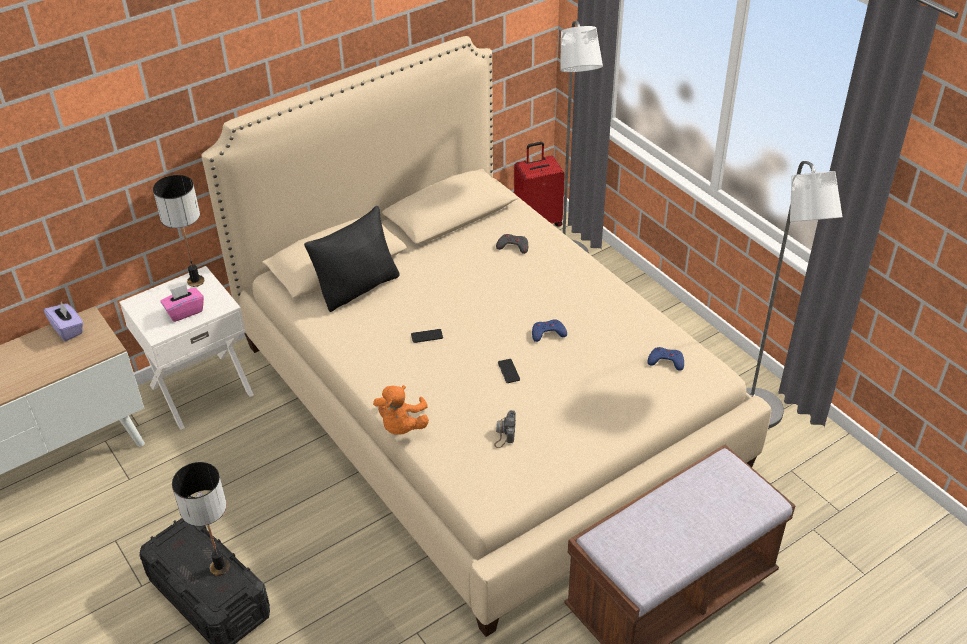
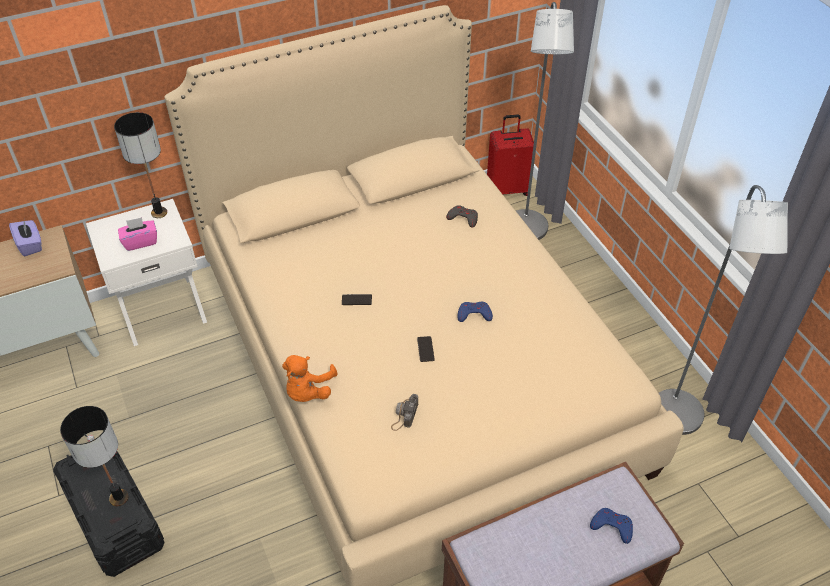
camera: 10 degrees right, 5 degrees up
black pillow [304,206,400,312] -> none
blue game controller [647,347,684,371] -> blue game controller moved to [590,508,633,544]

